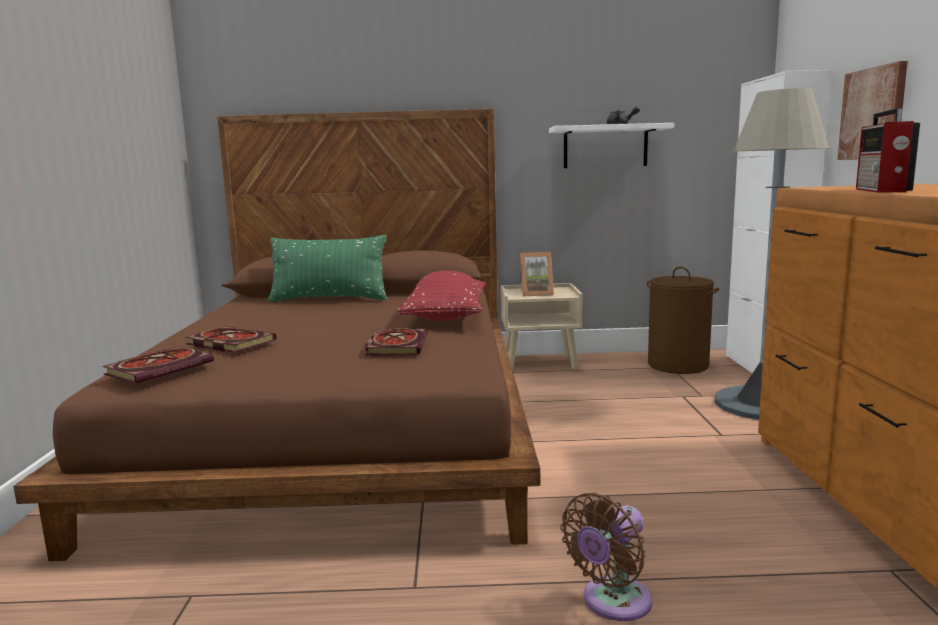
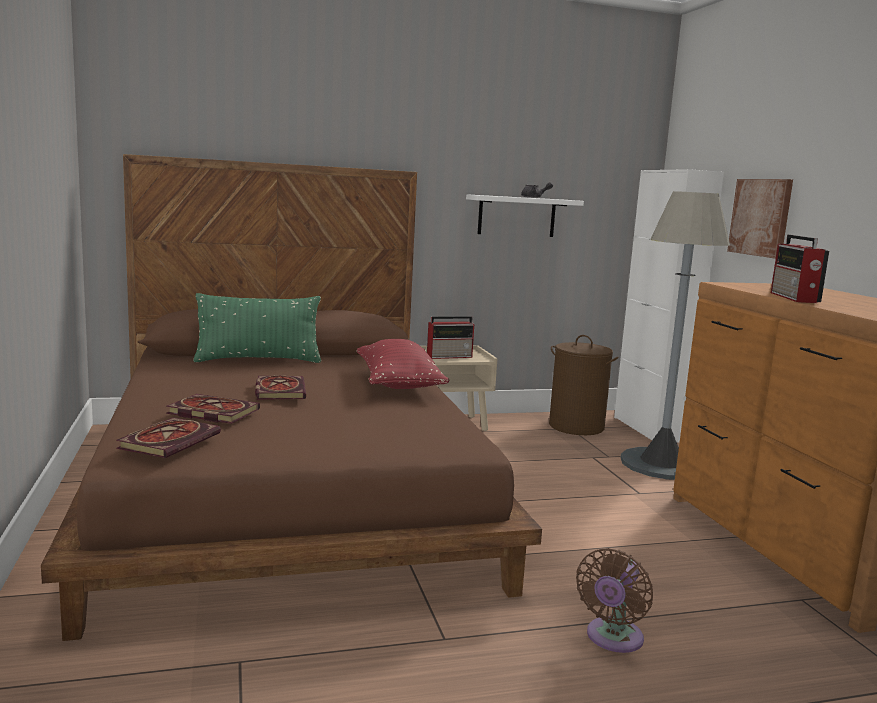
camera: 15 degrees left, 0 degrees up
book [365,328,428,356] -> book moved to [255,375,306,400]
picture frame [519,252,554,296] -> radio [427,316,474,359]

